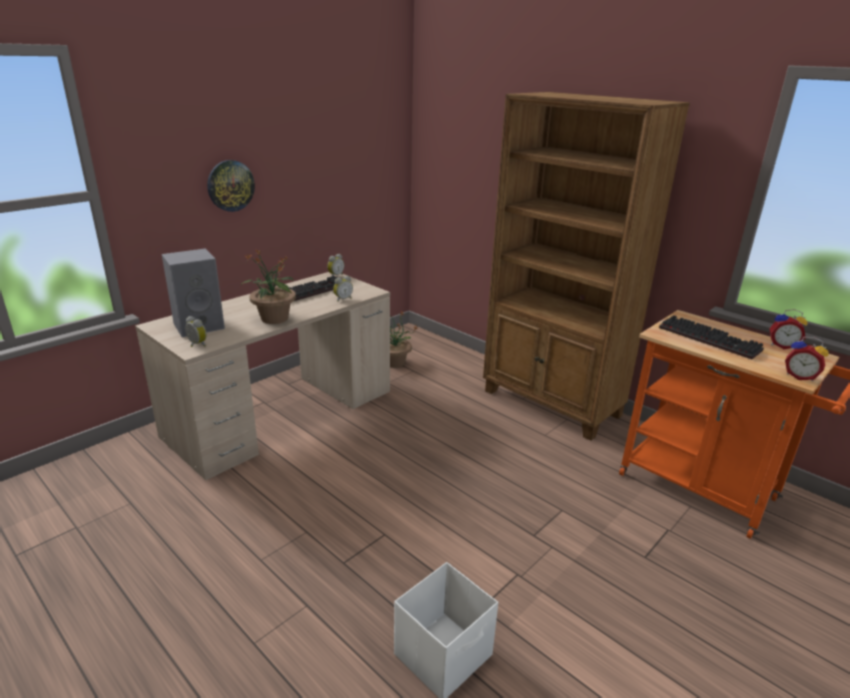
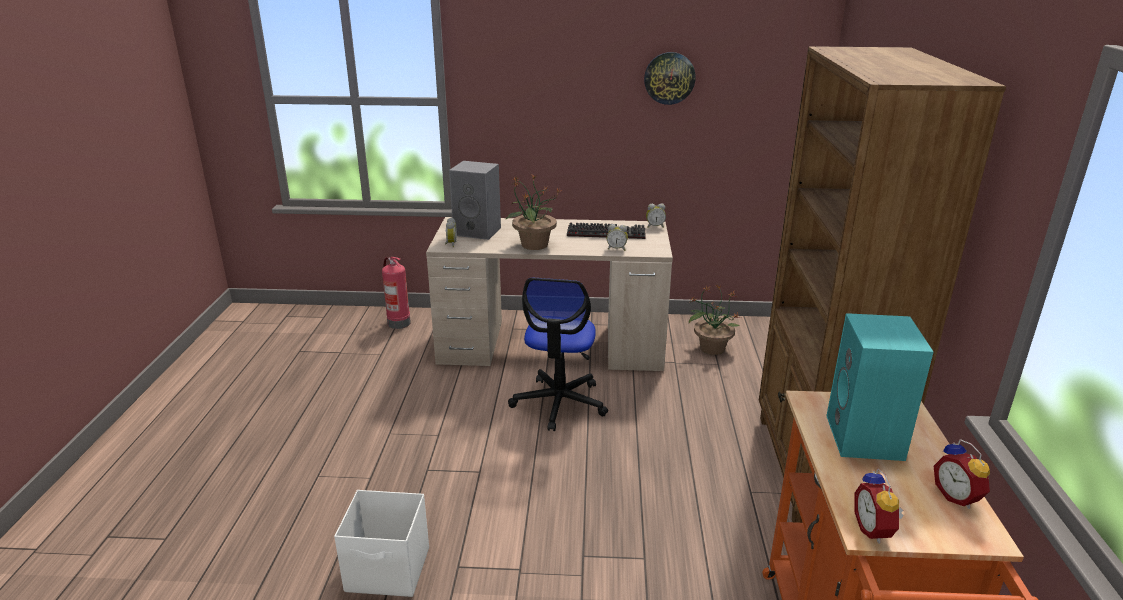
camera: 50 degrees right, 0 degrees up
wall clock [207,160,255,212] -> wall clock moved to [644,52,696,105]
keyboard [659,315,764,359] -> turquoise speaker [826,313,933,461]
none -> fire extinguisher [382,257,411,329]
none -> office chair [508,278,608,431]

